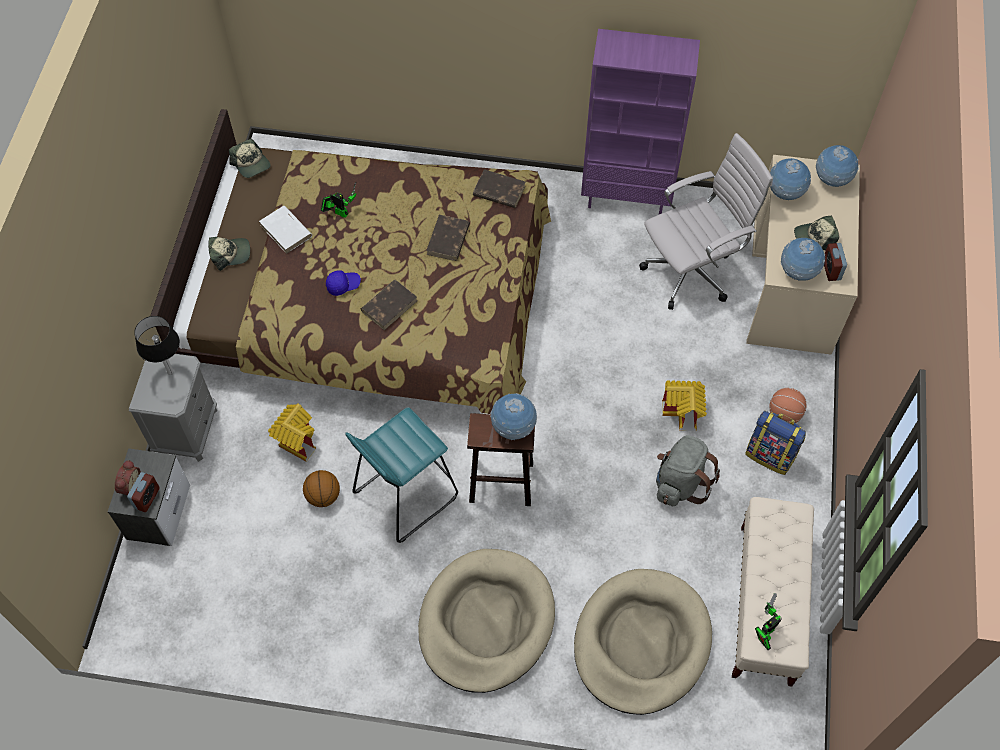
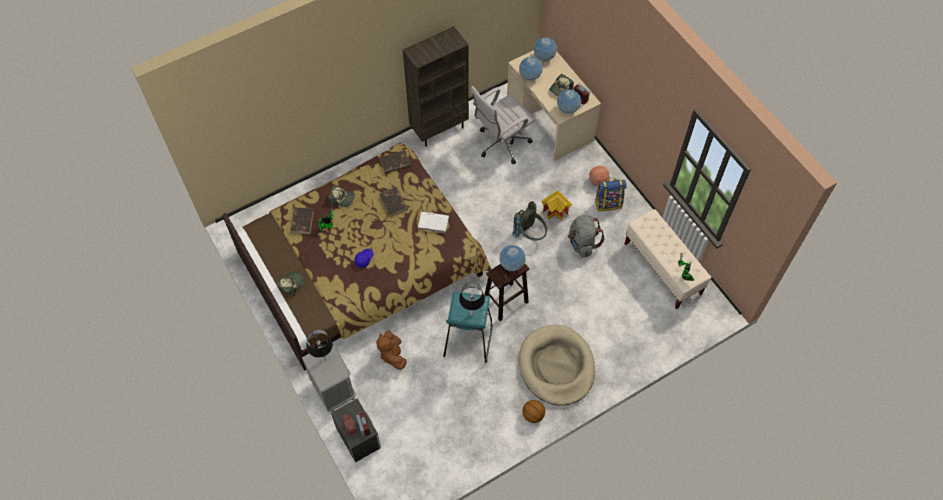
camera: 40 degrees left, 0 degrees up
cap [229,139,271,178] -> cap moved to [328,185,355,207]
white book [259,206,312,254] -> white book moved to [418,212,449,234]
toy house [268,404,316,462] -> brown plush toy [377,331,407,370]
basketball [303,470,340,507] -> basketball moved to [523,400,545,423]
brown book [361,279,417,330] -> brown book moved to [290,207,314,234]
beige dog bed [574,569,712,715] -> none
purple bookcase [581,29,700,214] -> brown bookcase [403,26,469,146]
white office chair [639,133,773,310] -> white office chair turned 150 degrees counterclockwise [471,86,536,165]
none -> table lamp [459,283,485,315]
none -> grey backpack [512,201,547,241]

